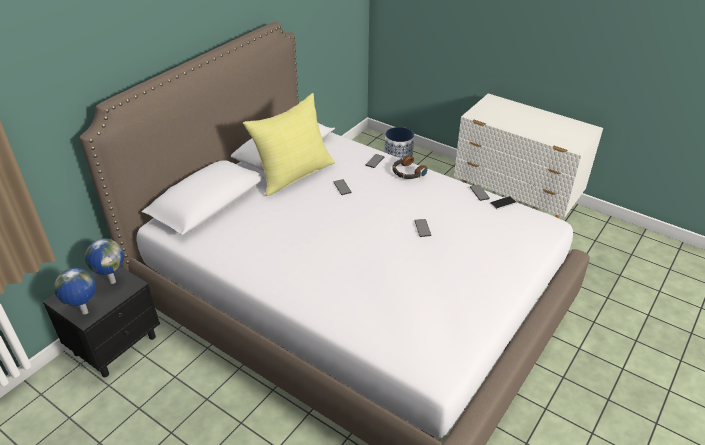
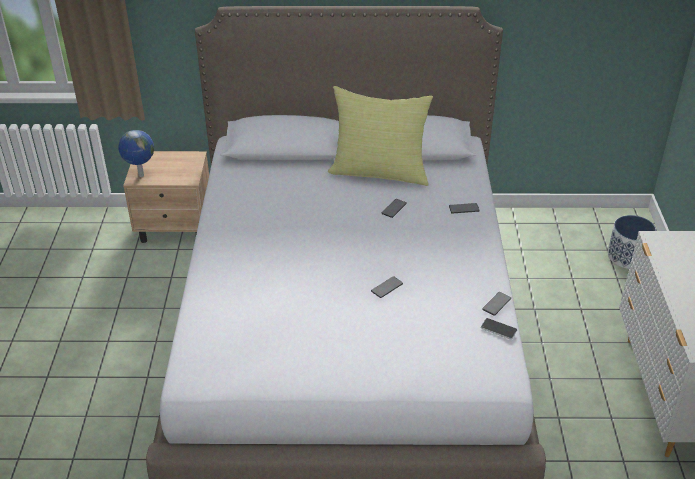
camera: 55 degrees right, 0 degrees up
black nightstand [43,267,160,377] -> beige nightstand [123,151,209,243]
globe [85,239,124,284] -> none
headphones [392,155,428,179] -> none

